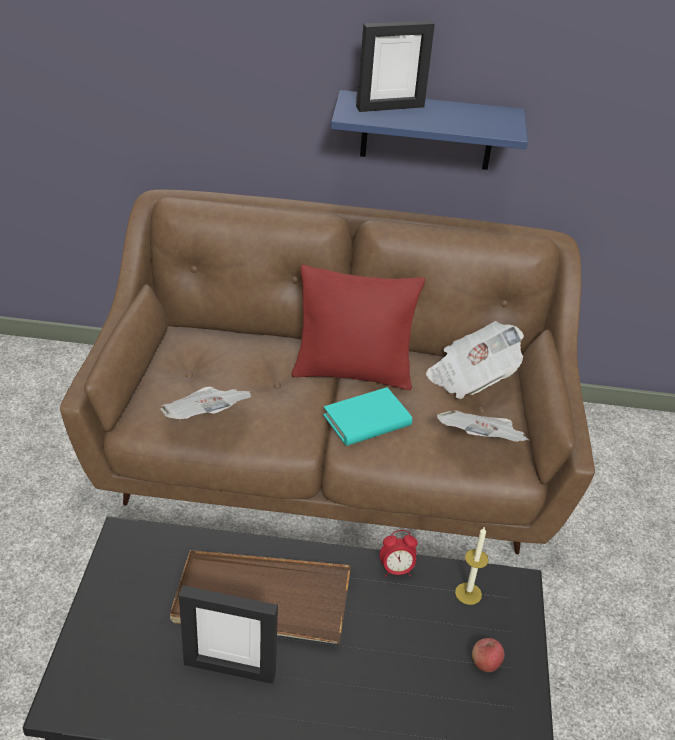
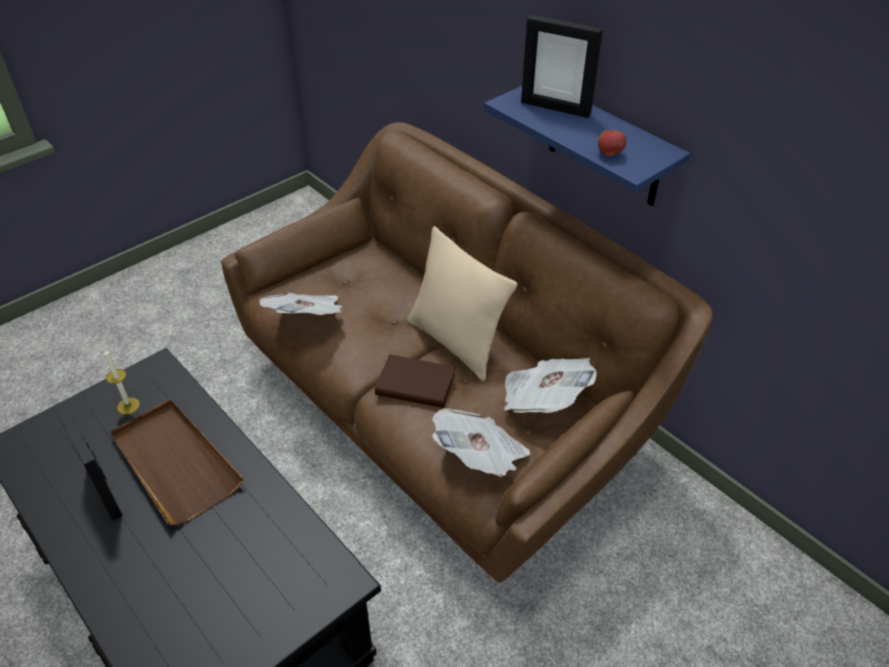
camera: 45 degrees right, 5 degrees up
red pillow [291,265,425,390] -> beige pillow [407,226,518,381]
turquoise book [323,387,412,446] -> brown book [375,354,455,408]
alarm clock [379,530,418,577] -> none
candle [455,527,489,605] -> candle moved to [104,349,140,415]
apple [472,638,505,672] -> apple moved to [598,130,626,156]

